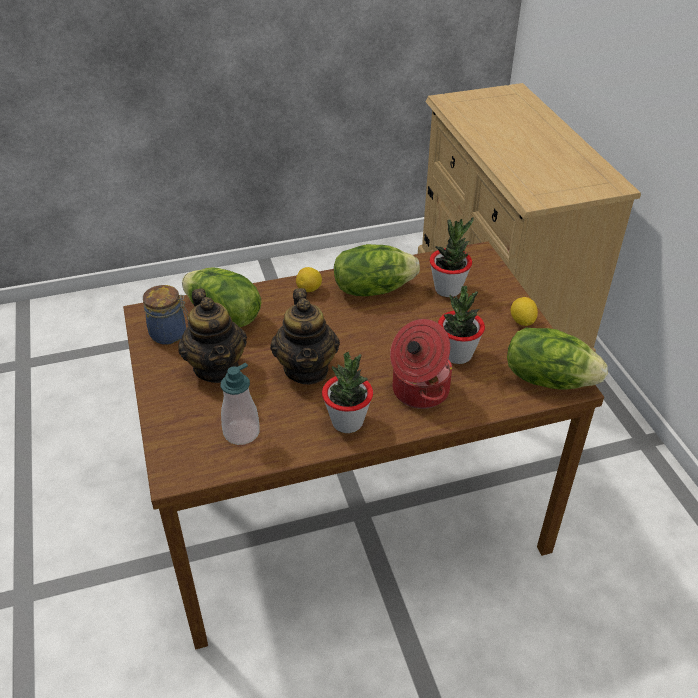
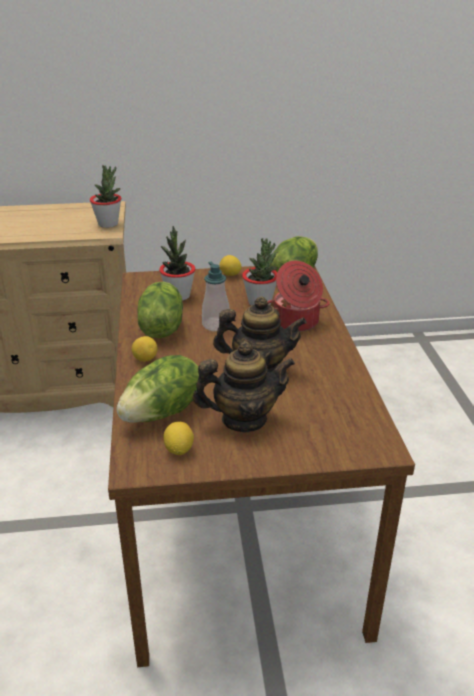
camera: 80 degrees left, 10 degrees down
jar [143,285,189,345] -> lemon [163,422,194,455]
soap dispenser [221,363,260,445] -> soap dispenser moved to [202,262,230,331]
potted plant [322,352,373,433] -> potted plant moved to [90,165,121,228]

